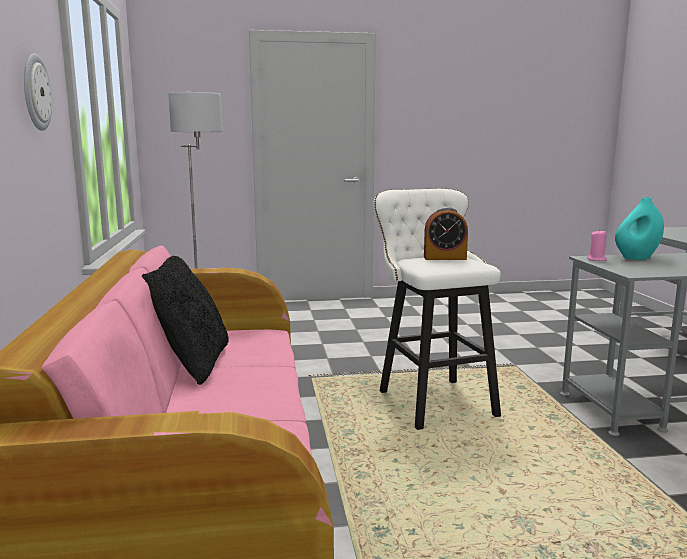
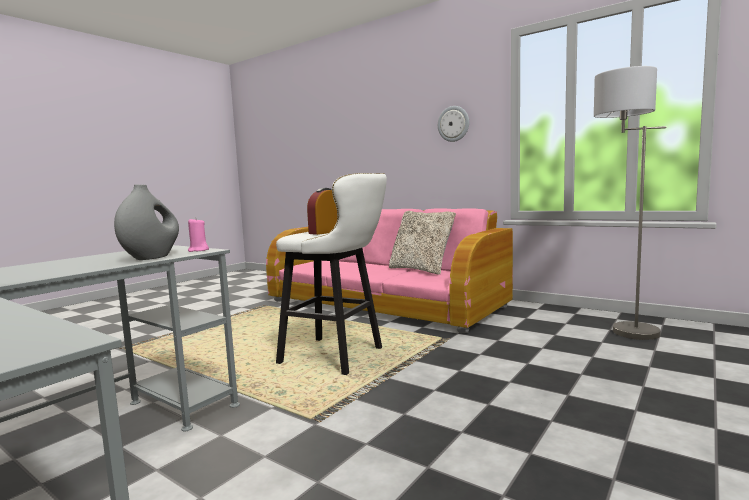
camera: 135 degrees right, 5 degrees down
black pillow [142,256,229,385] -> beige pillow [389,211,456,275]
turquoise vase [615,197,664,260] -> grey vase [114,184,179,260]

